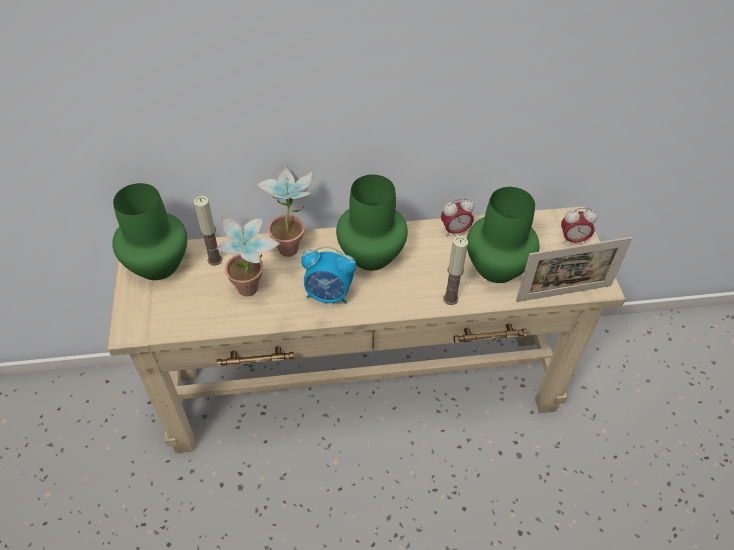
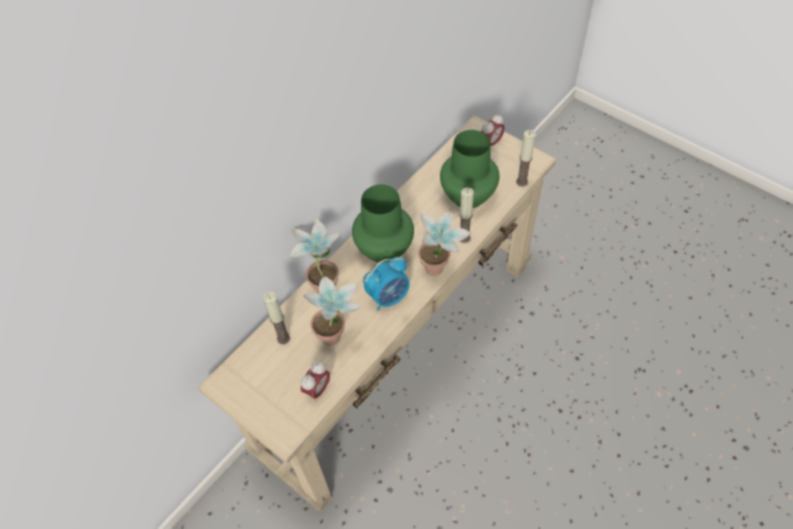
camera: 40 degrees left, 5 degrees up
green vase [112,183,187,280] -> none
alarm clock [441,198,474,237] -> alarm clock moved to [301,361,330,401]
picture frame [516,237,632,302] -> candle [516,130,536,187]
none -> potted plant [418,211,472,276]

